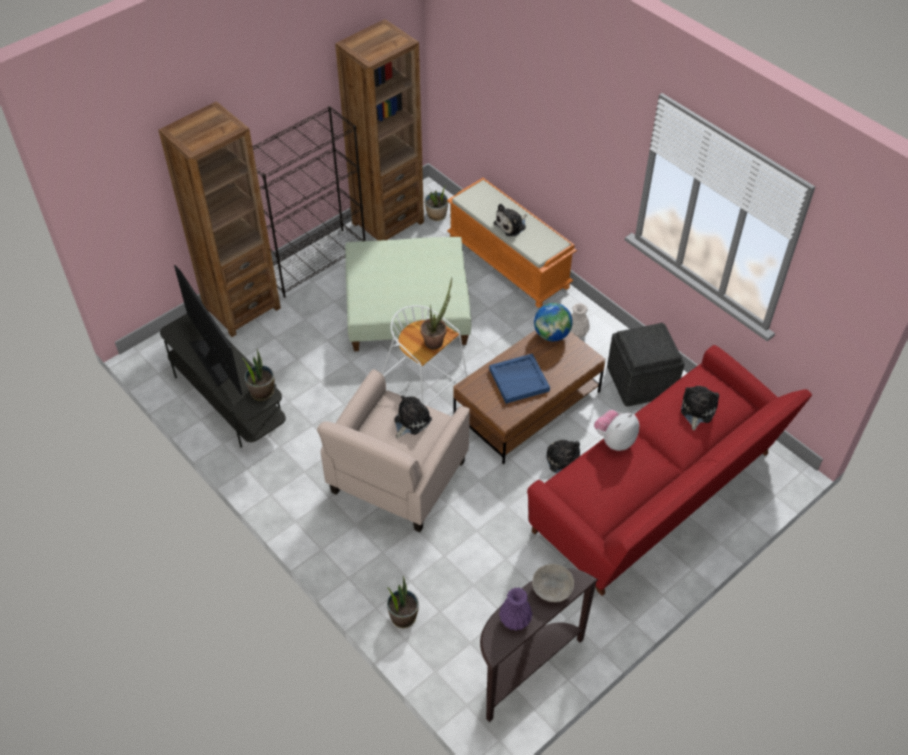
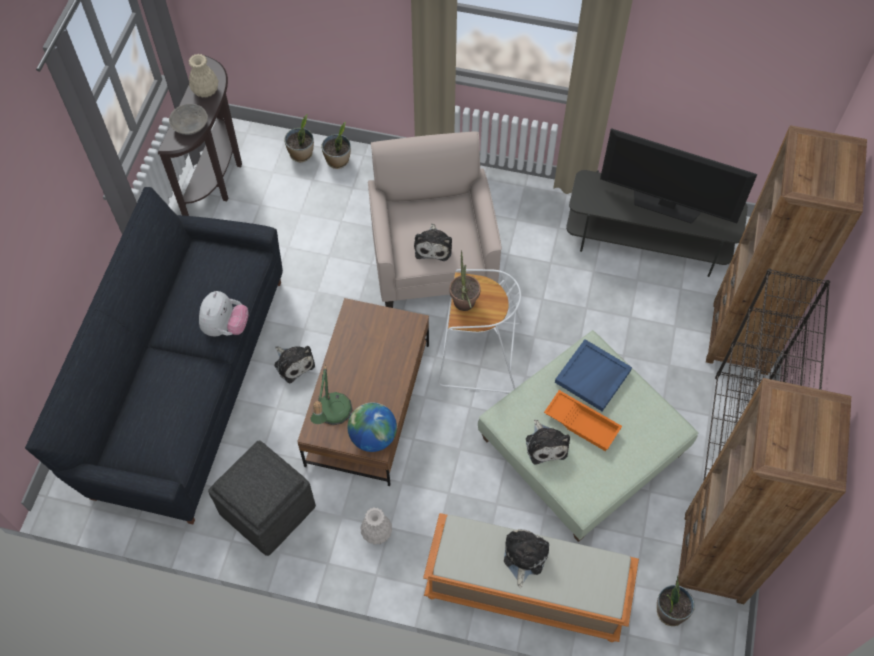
camera: 145 degrees right, 10 degrees up
potted plant [242,349,274,401] -> potted plant moved to [284,114,314,162]
blue tray [489,354,550,404] -> blue tray moved to [555,339,632,411]
purple vase [499,587,533,631] -> beige vase [188,54,218,98]
red sofa [527,345,812,596] -> black sofa [25,187,283,524]
plush toy [681,386,719,431] -> plush toy moved to [526,419,570,465]
none -> table lamp [310,364,353,425]
none -> orange tray [544,390,622,451]

